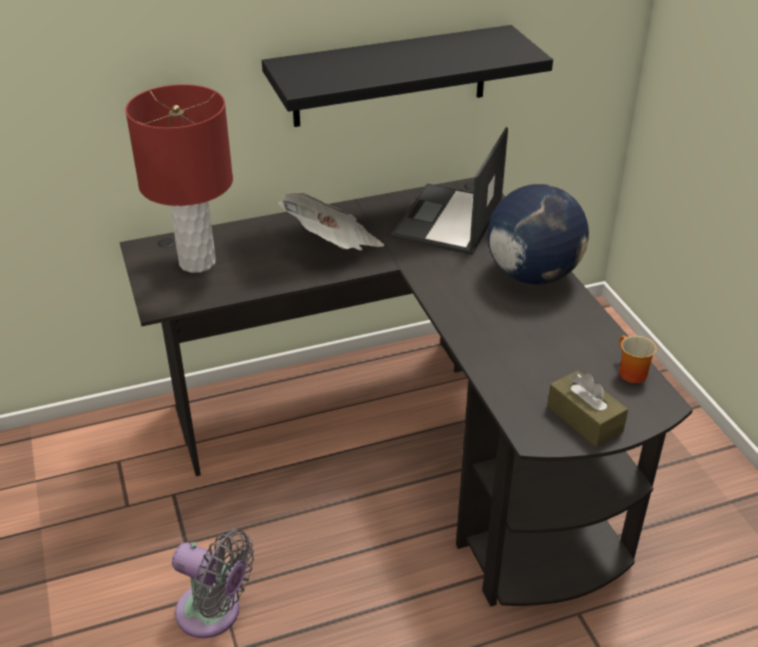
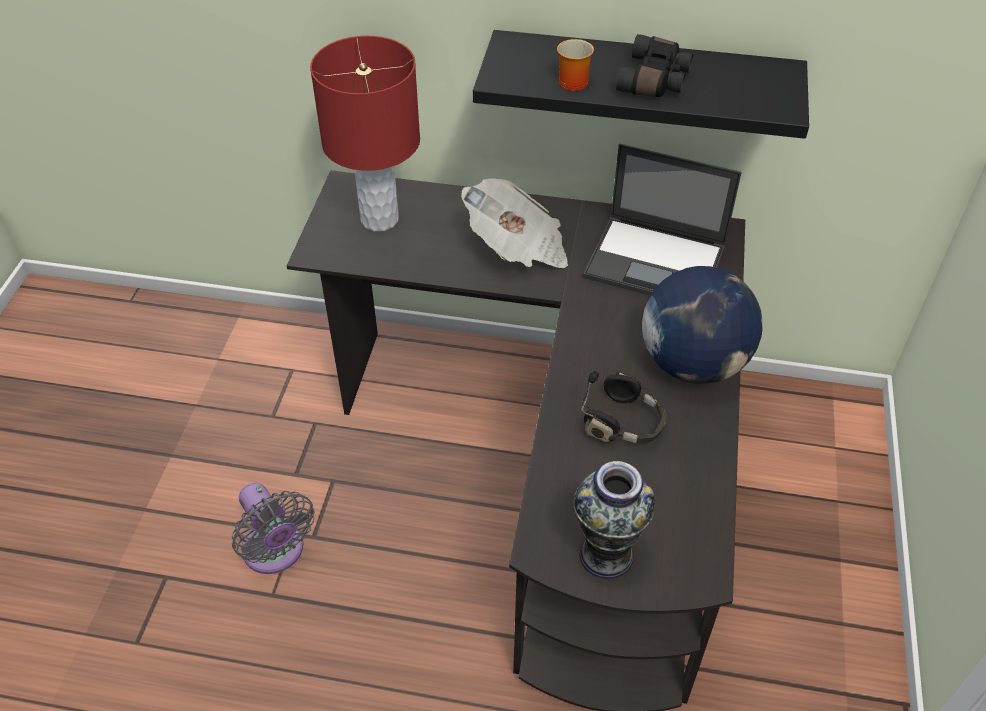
camera: 30 degrees right, 10 degrees up
laptop [392,127,508,255] -> laptop turned 120 degrees counterclockwise [583,144,742,296]
brown tissue box [547,370,628,447] -> vase [573,461,655,579]
mug [619,335,657,383] -> mug moved to [557,39,594,91]
none -> black headphones [581,371,667,444]
none -> black binoculars [616,34,693,97]

